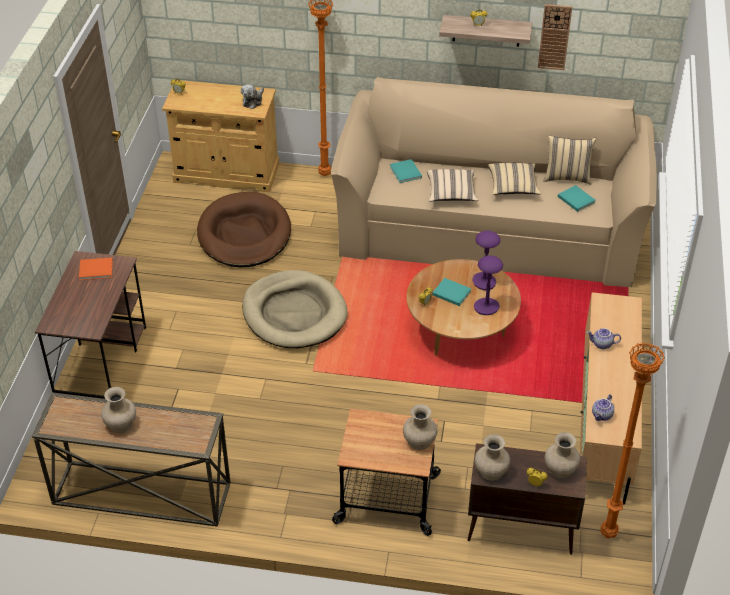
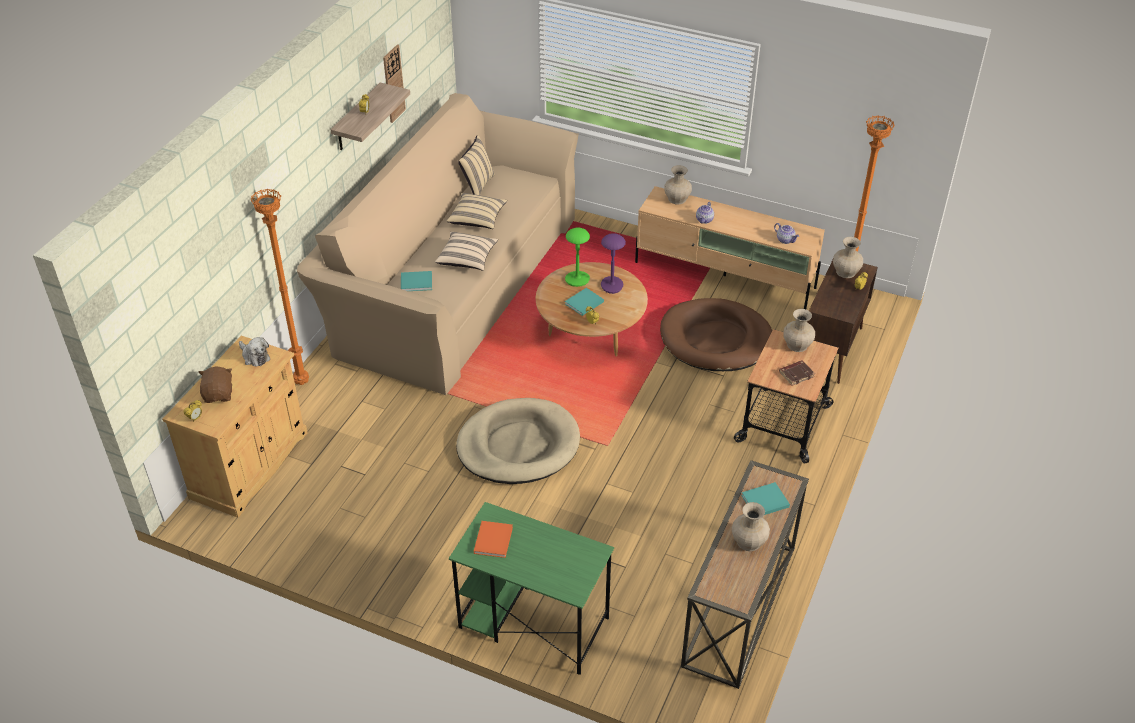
camera: 75 degrees left, 0 degrees up
brown desk [35,251,146,399] -> green desk [449,502,614,675]
brown dog bed [197,192,291,267] -> brown dog bed moved to [660,298,772,371]
purple table lamp [472,231,500,290] -> green table lamp [565,228,590,287]
beige vase [474,434,510,481] -> beige vase moved to [664,165,692,204]
turquoise book [558,185,595,212] -> turquoise book moved to [741,482,790,515]
none -> brown plush toy [199,367,232,403]
none -> brown book [779,360,815,386]

